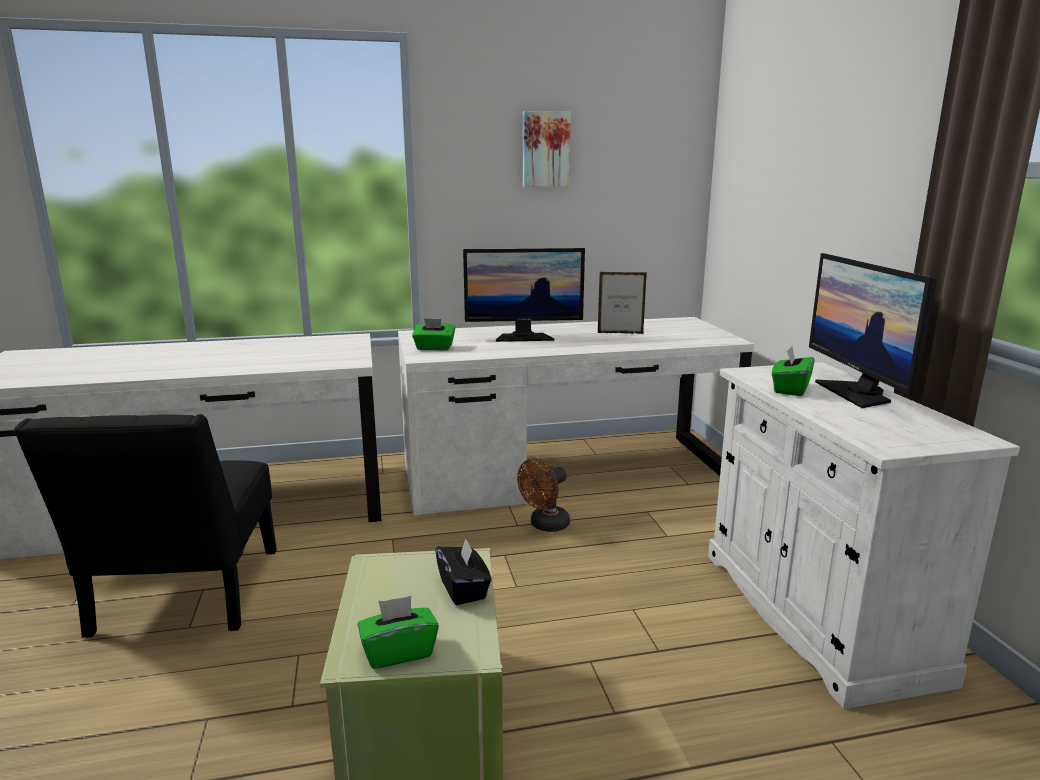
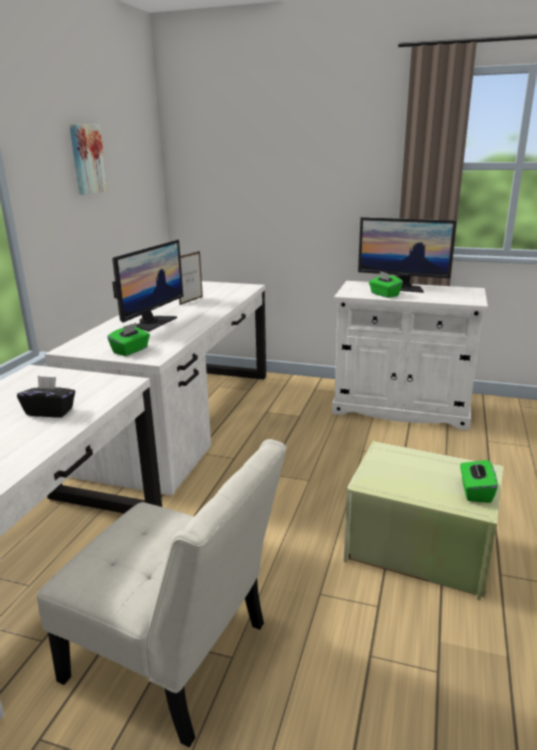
camera: 60 degrees left, 5 degrees up
black chair [13,414,277,638] -> white chair [37,439,287,748]
black tissue box [435,538,492,605] -> black tissue box moved to [17,376,75,418]
brown fan [517,458,570,532] -> none

